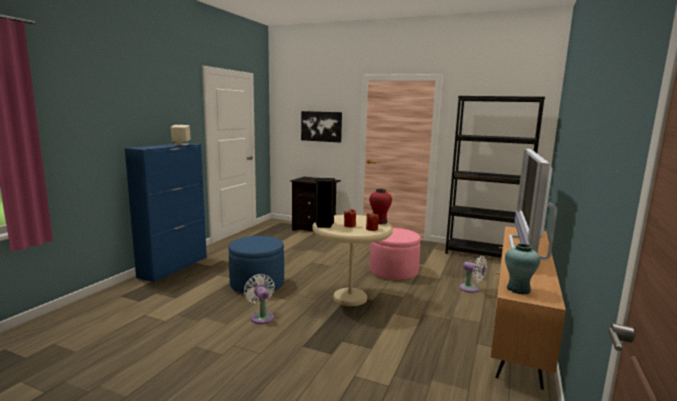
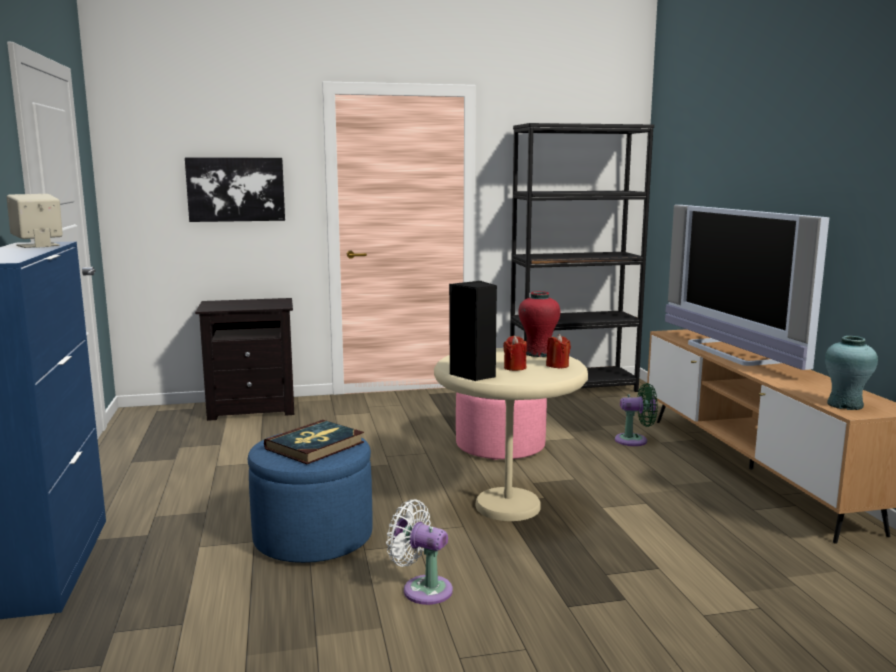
camera: 35 degrees left, 0 degrees up
white fan [459,256,487,293] -> green fan [615,383,658,446]
none -> book [264,420,364,464]

